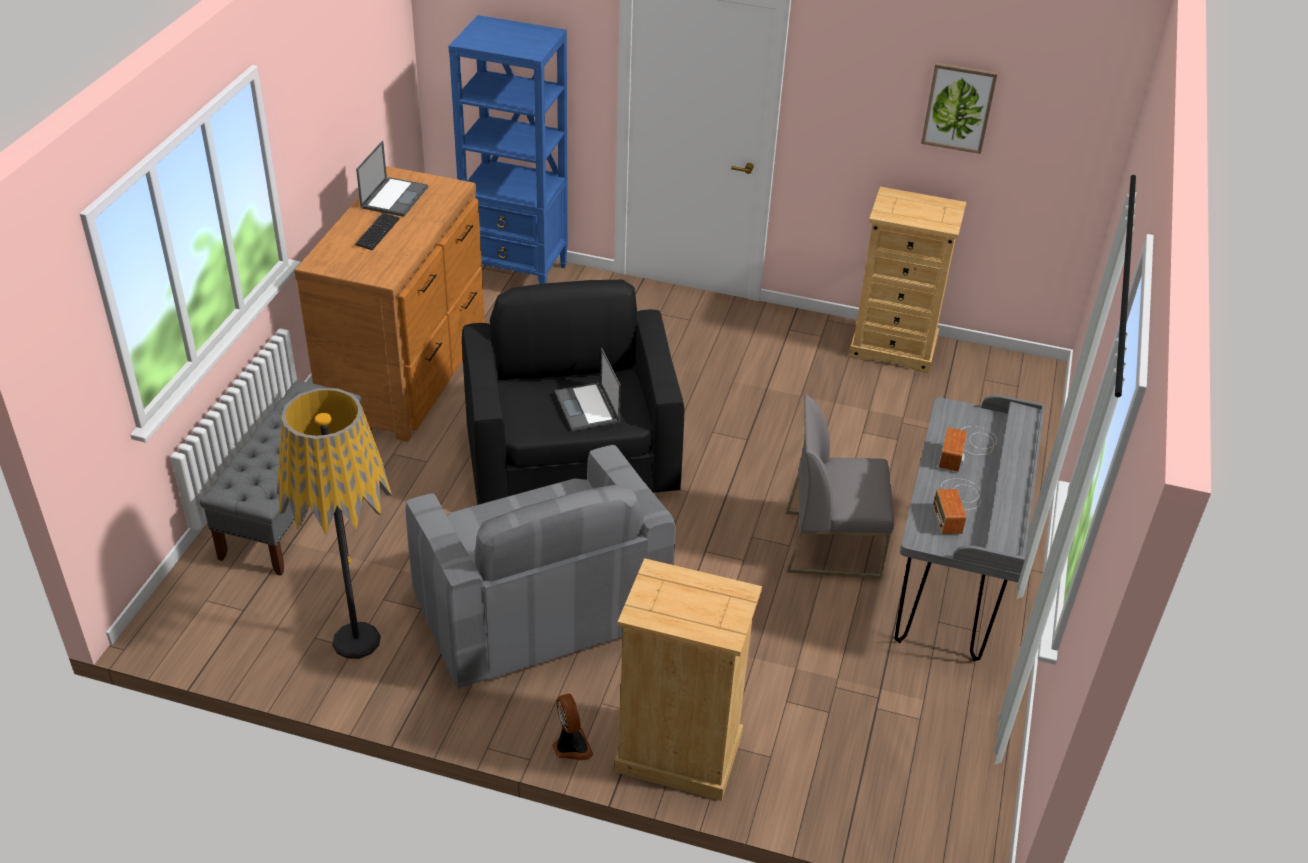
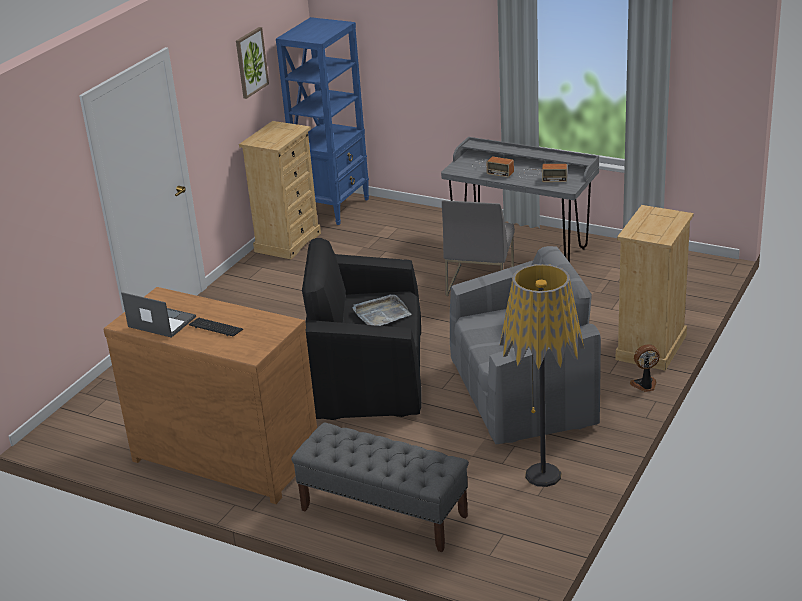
camera: 75 degrees left, 10 degrees down
blue bookcase [448,15,568,284] -> blue bookcase moved to [276,17,369,225]
laptop [555,348,621,431] -> grey tray [353,294,412,326]

